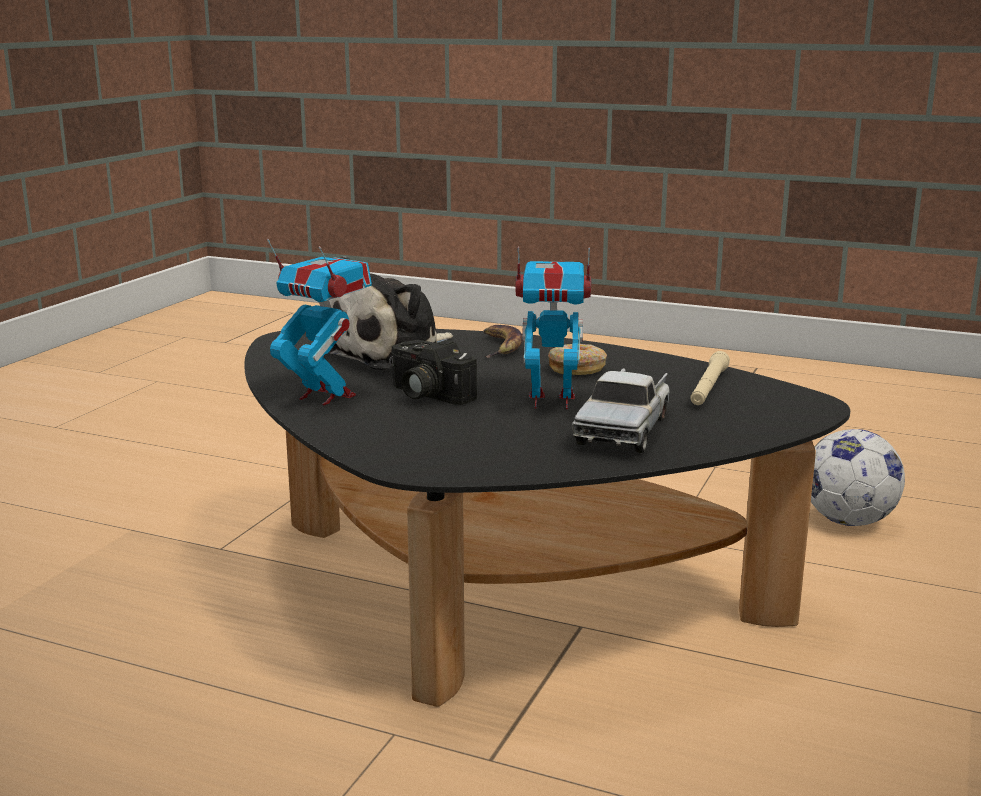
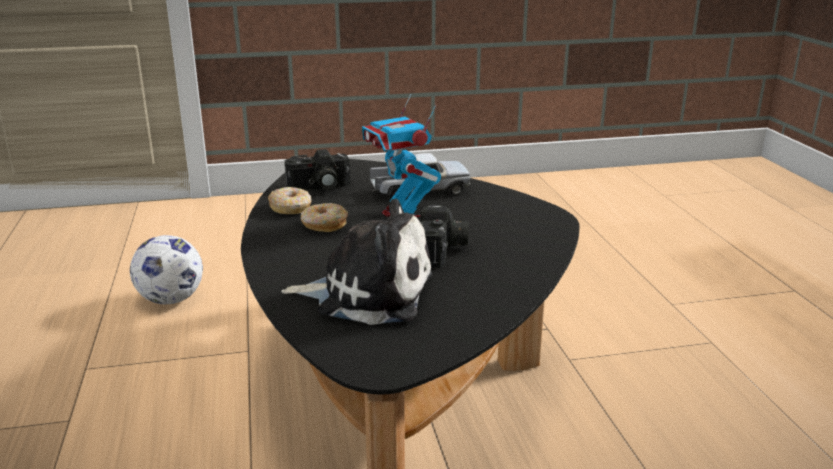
camera: 125 degrees left, 5 degrees up
toy robot [267,239,372,405] -> none
banana [484,325,523,358] -> none
beige flashlight [690,351,730,405] -> camera [285,149,350,190]
none -> donut [268,187,312,214]

